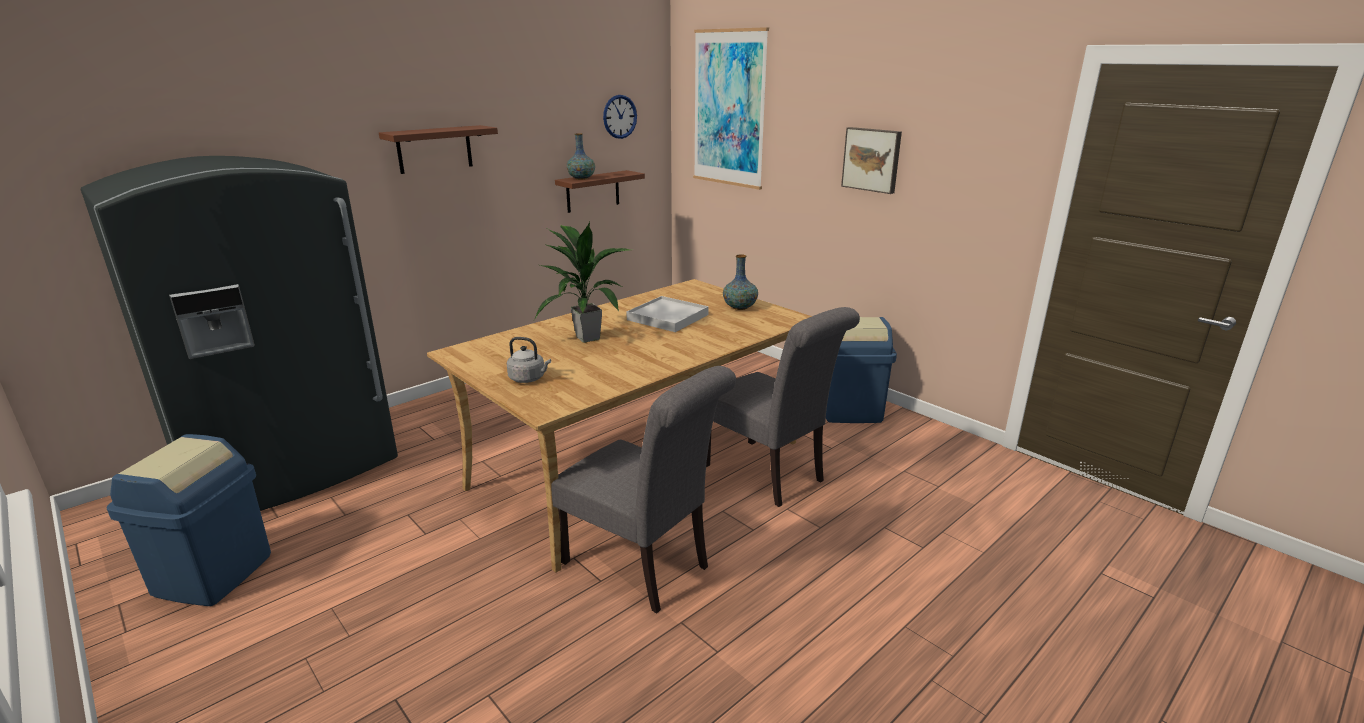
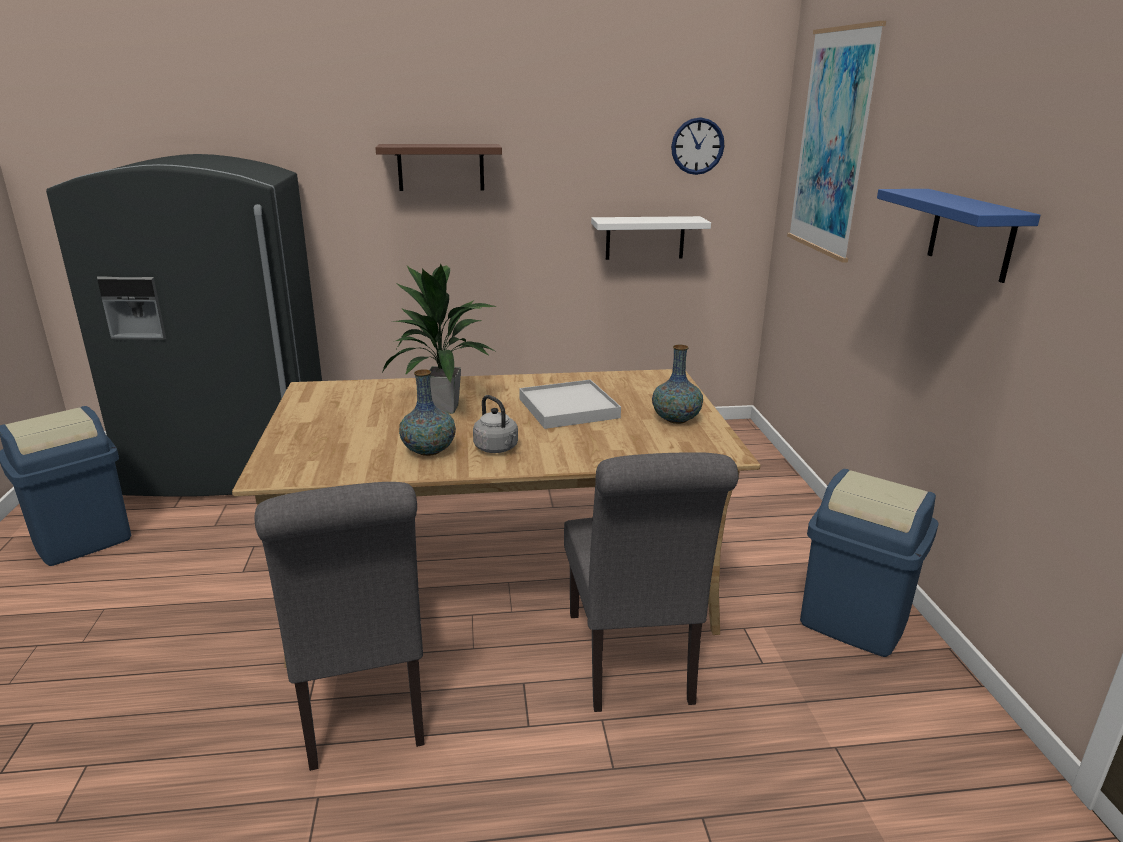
camera: 35 degrees right, 0 degrees up
grey kettle [507,337,551,383] -> grey kettle moved to [473,395,518,453]
brown shelf [555,170,645,213] -> white shelf [591,216,711,260]
vase [567,133,595,180] -> vase moved to [399,369,456,456]
picture [841,127,902,194] -> blue shelf [877,189,1041,283]

